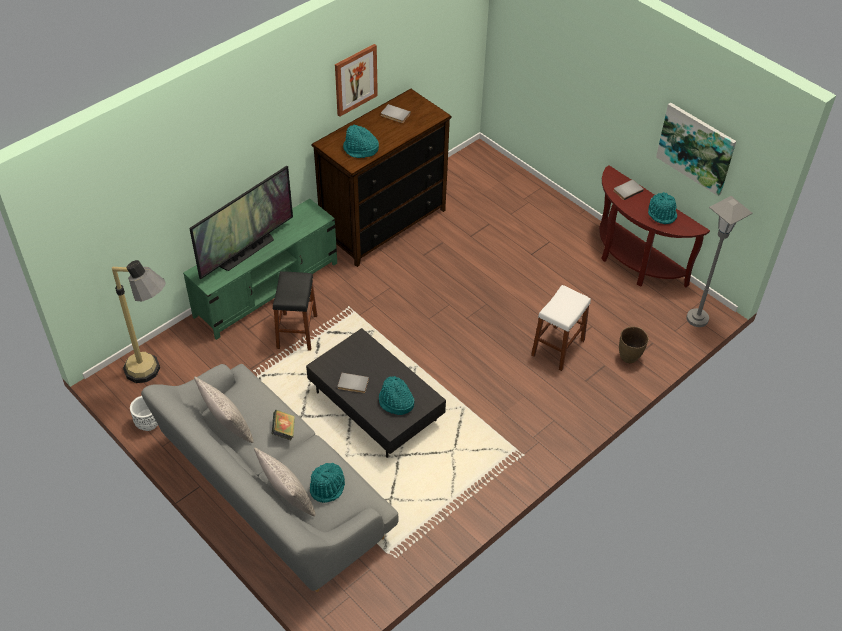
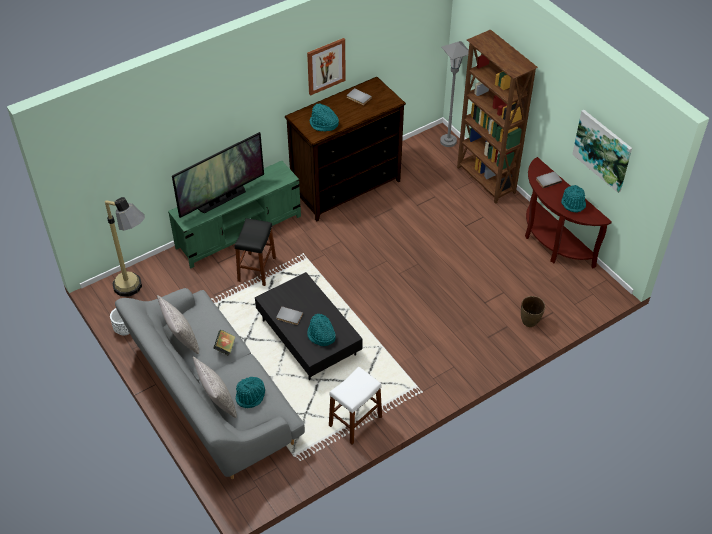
camera: 10 degrees right, 0 degrees up
white stool [531,285,591,371] -> white stool moved to [329,367,382,444]
grey floor lamp [686,196,753,327] -> grey floor lamp moved to [440,41,469,147]
none -> brown bookcase [457,29,538,204]

